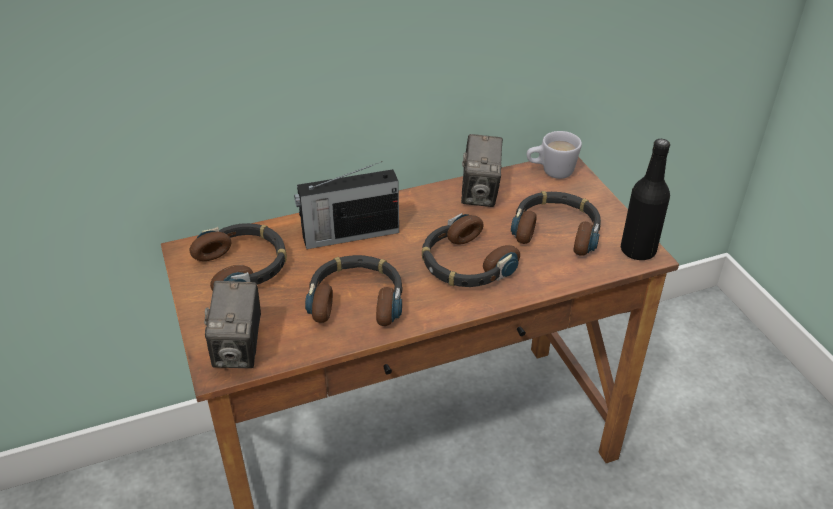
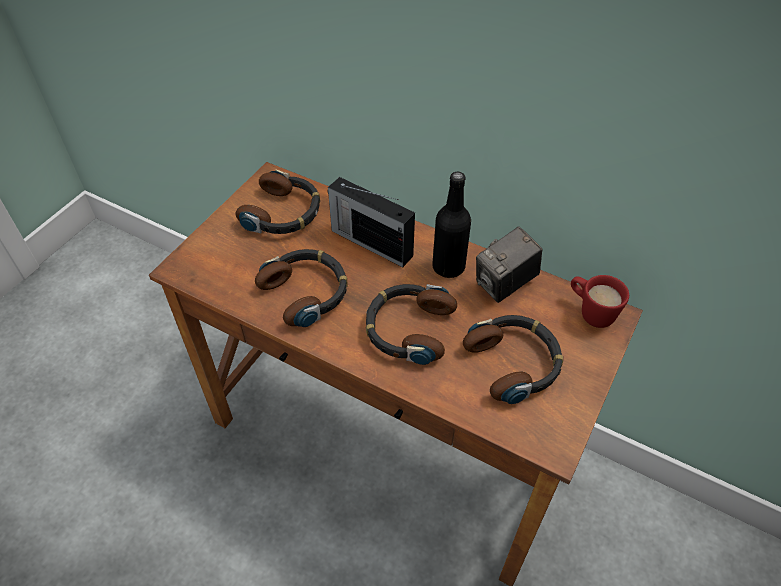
camera: 50 degrees right, 10 degrees up
camera [204,281,261,368] -> none
white mug [526,131,582,179] -> red mug [571,275,629,328]
black bottle [621,139,670,260] -> black bottle moved to [432,172,471,278]

